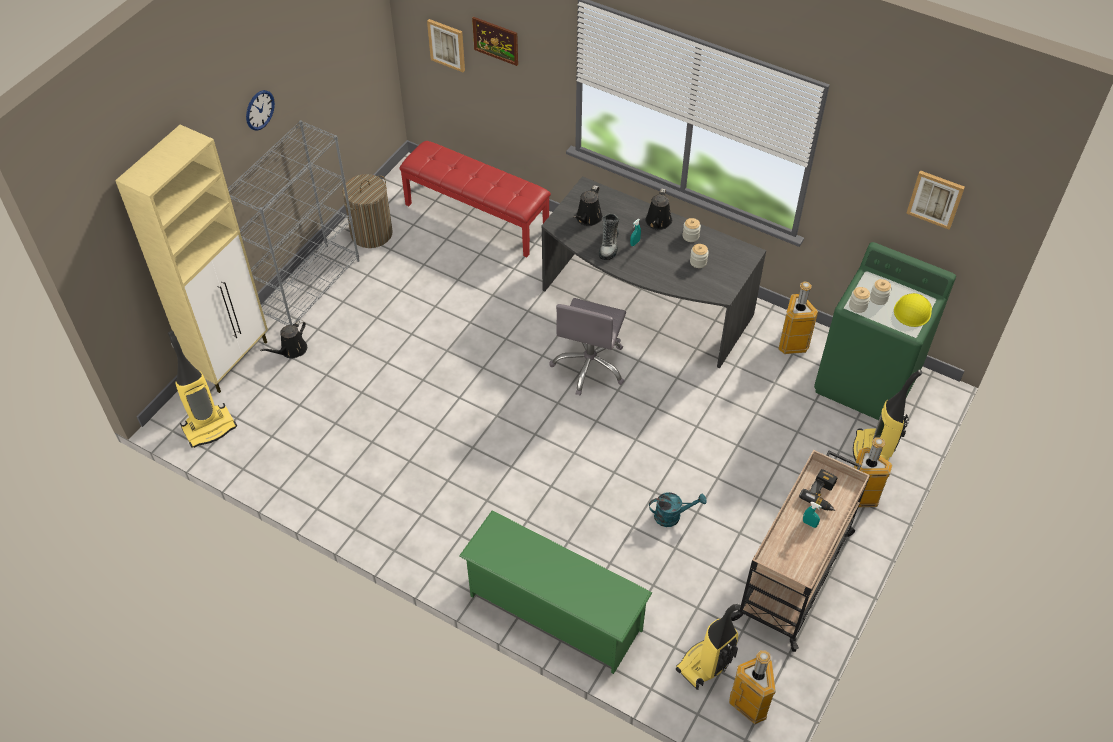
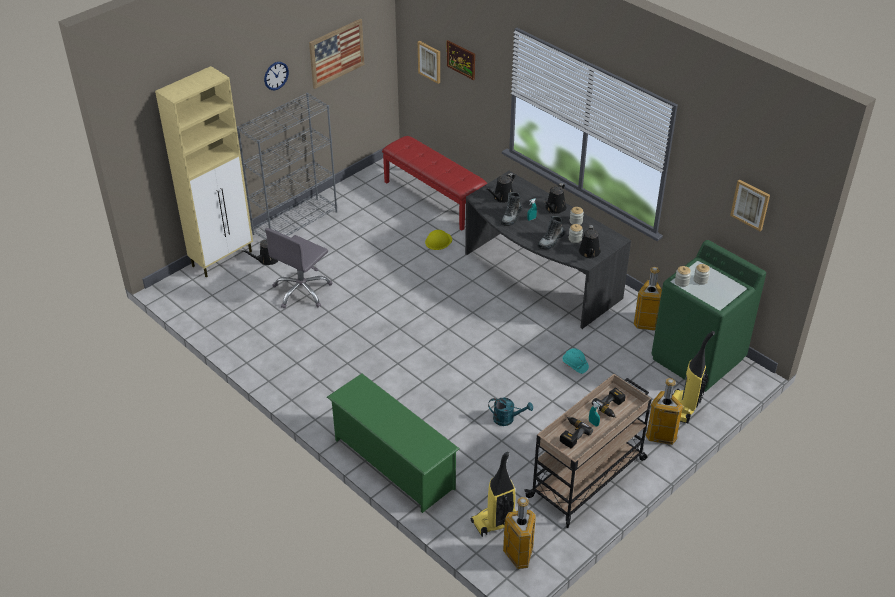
camera: 15 degrees right, 10 degrees down
vacuum cleaner [168,331,237,448] -> none
laundry basket [342,174,393,248] -> none
grey office chair [550,298,626,396] -> grey office chair moved to [265,228,332,309]
yellow hard hat [894,293,932,327] -> yellow hard hat moved to [425,230,452,250]
none -> picture [309,19,365,89]
none -> boot [538,216,565,249]
none -> power drill [560,417,593,448]
none -> turquoise hard hat [563,348,589,374]
none -> black watering can [579,225,601,258]

